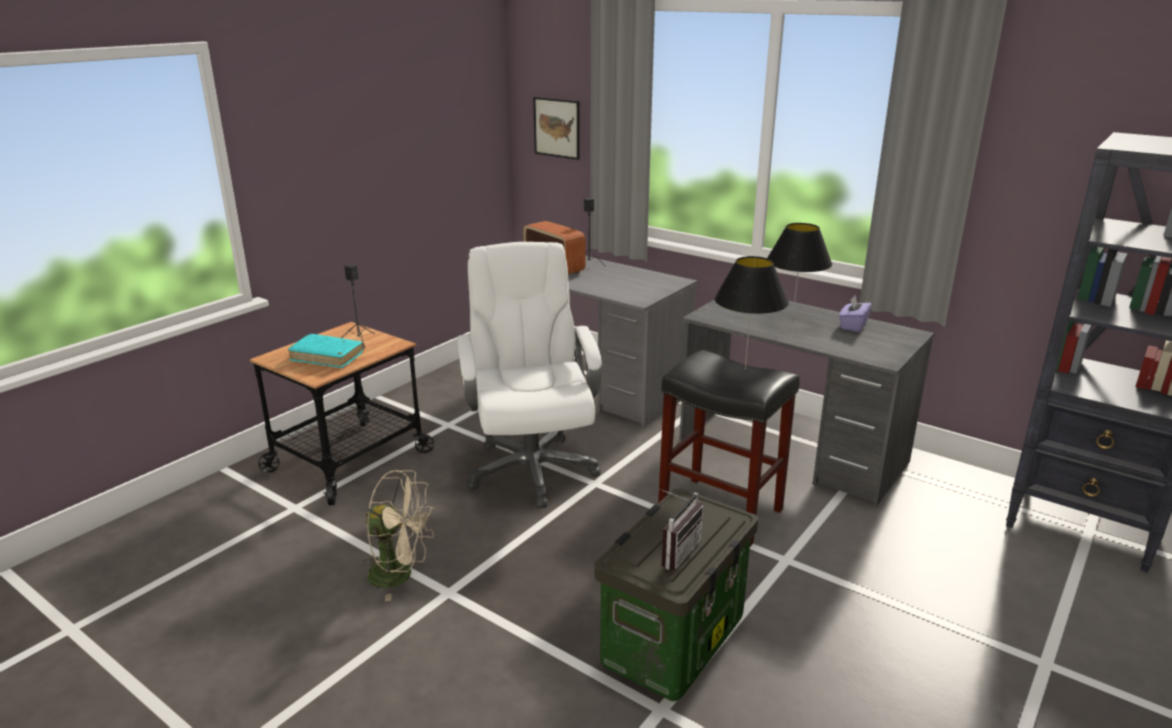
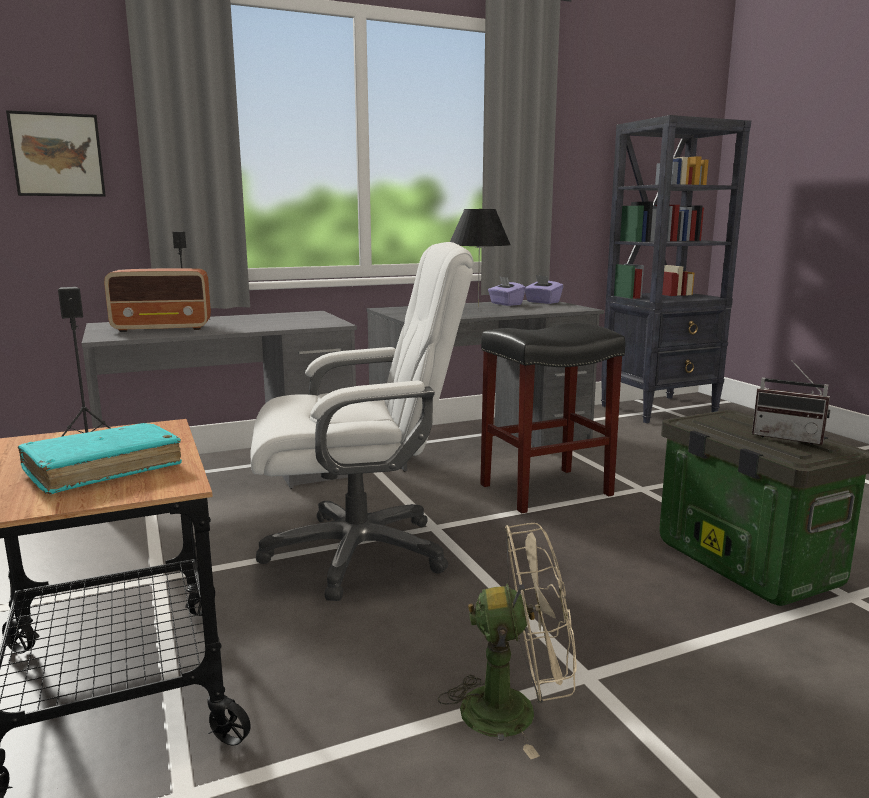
camera: 60 degrees left, 10 degrees down
beige fan [363,470,435,601] -> beige fan turned 45 degrees clockwise [438,523,576,759]
white office chair [457,242,601,509] -> white office chair turned 150 degrees clockwise [250,242,474,601]
radio [660,489,703,570] -> radio turned 150 degrees clockwise [752,361,830,445]
black table lamp [714,256,789,370] -> none
none -> purple tissue box [525,275,563,304]

